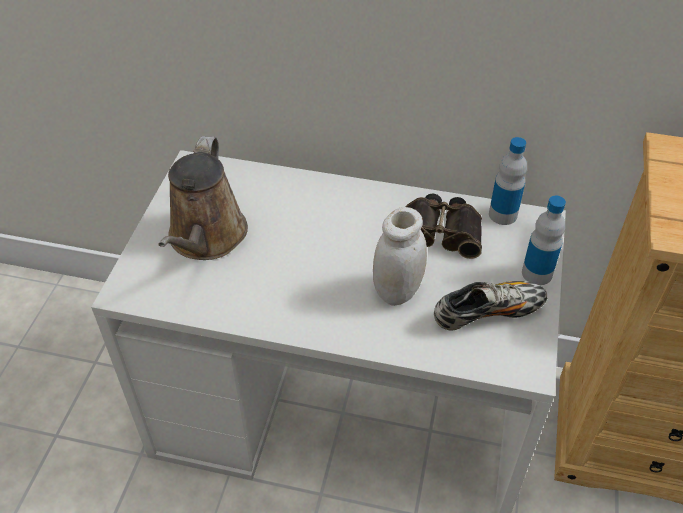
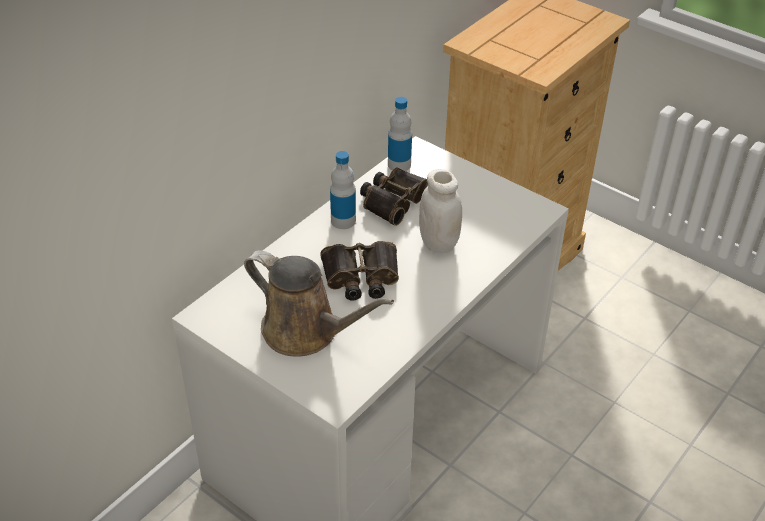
camera: 65 degrees left, 5 degrees down
shoe [434,281,547,330] -> none
bottle [522,196,566,285] -> bottle moved to [330,151,356,229]
none -> binoculars [320,241,399,301]

